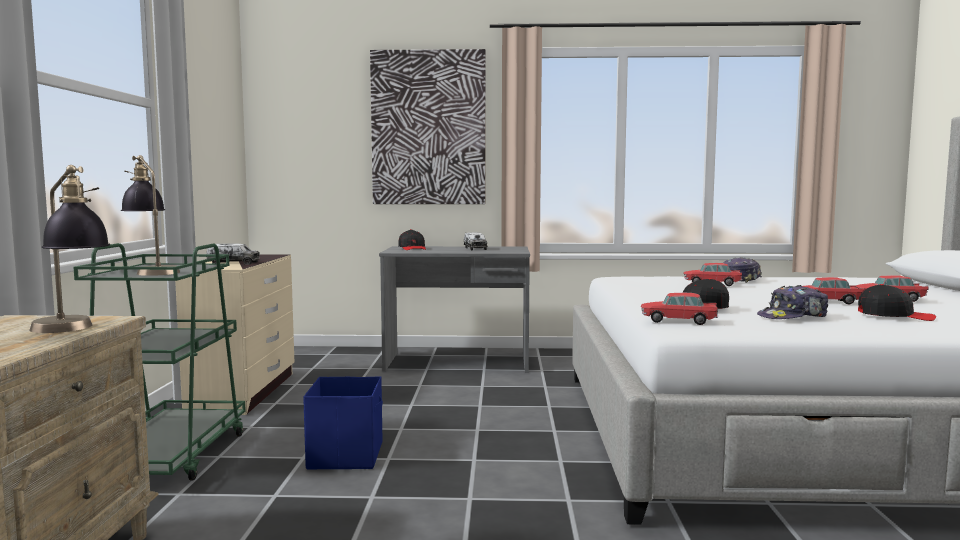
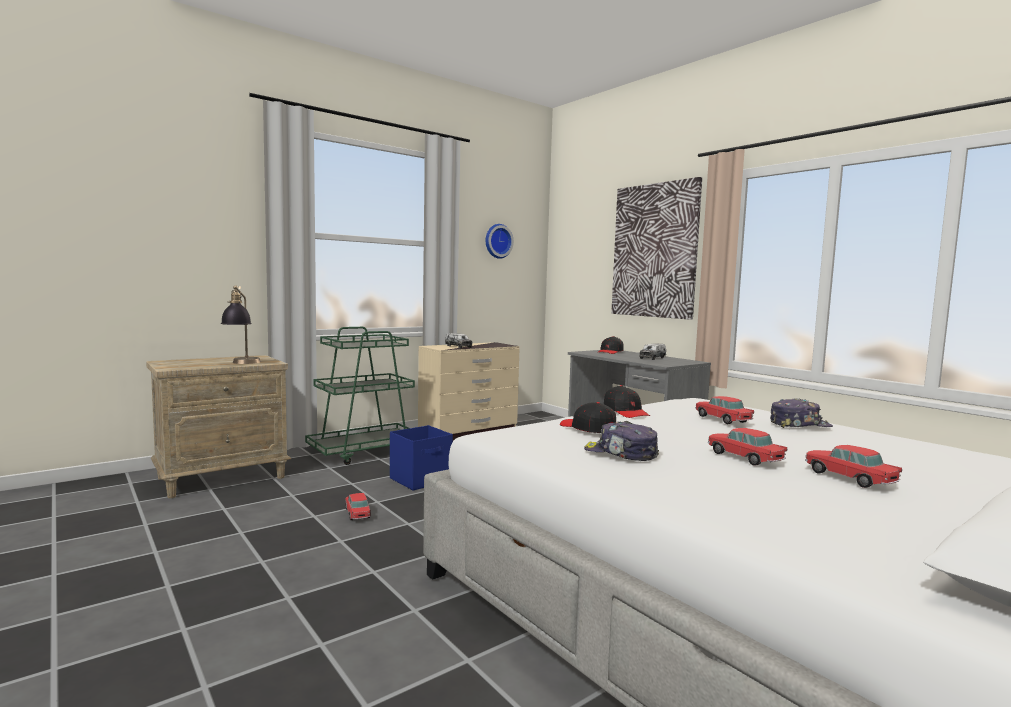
camera: 50 degrees right, 0 degrees up
table lamp [121,155,180,276] -> none
toy car [641,293,718,325] -> toy car moved to [345,493,371,520]
black cap [858,284,936,321] -> black cap moved to [604,385,650,418]
none -> wall clock [486,224,514,259]

